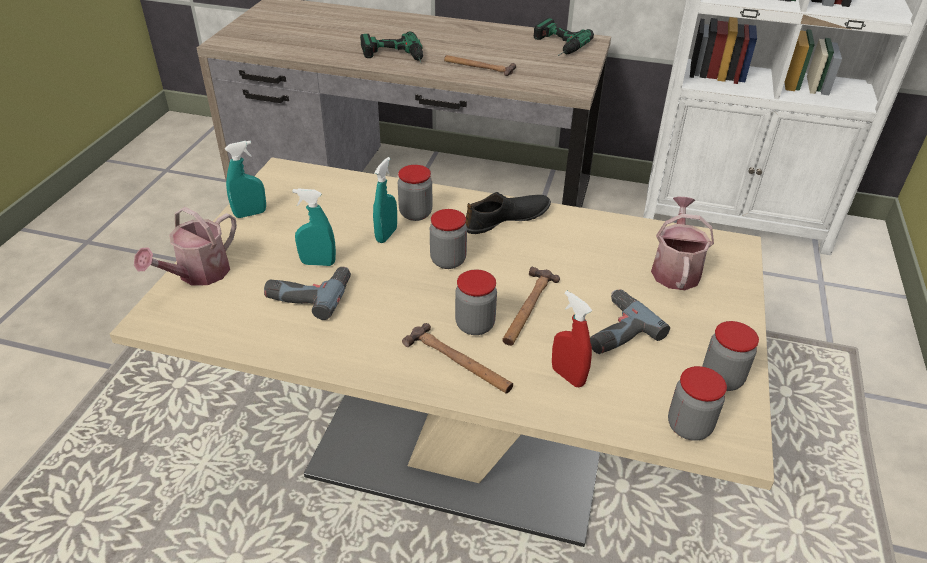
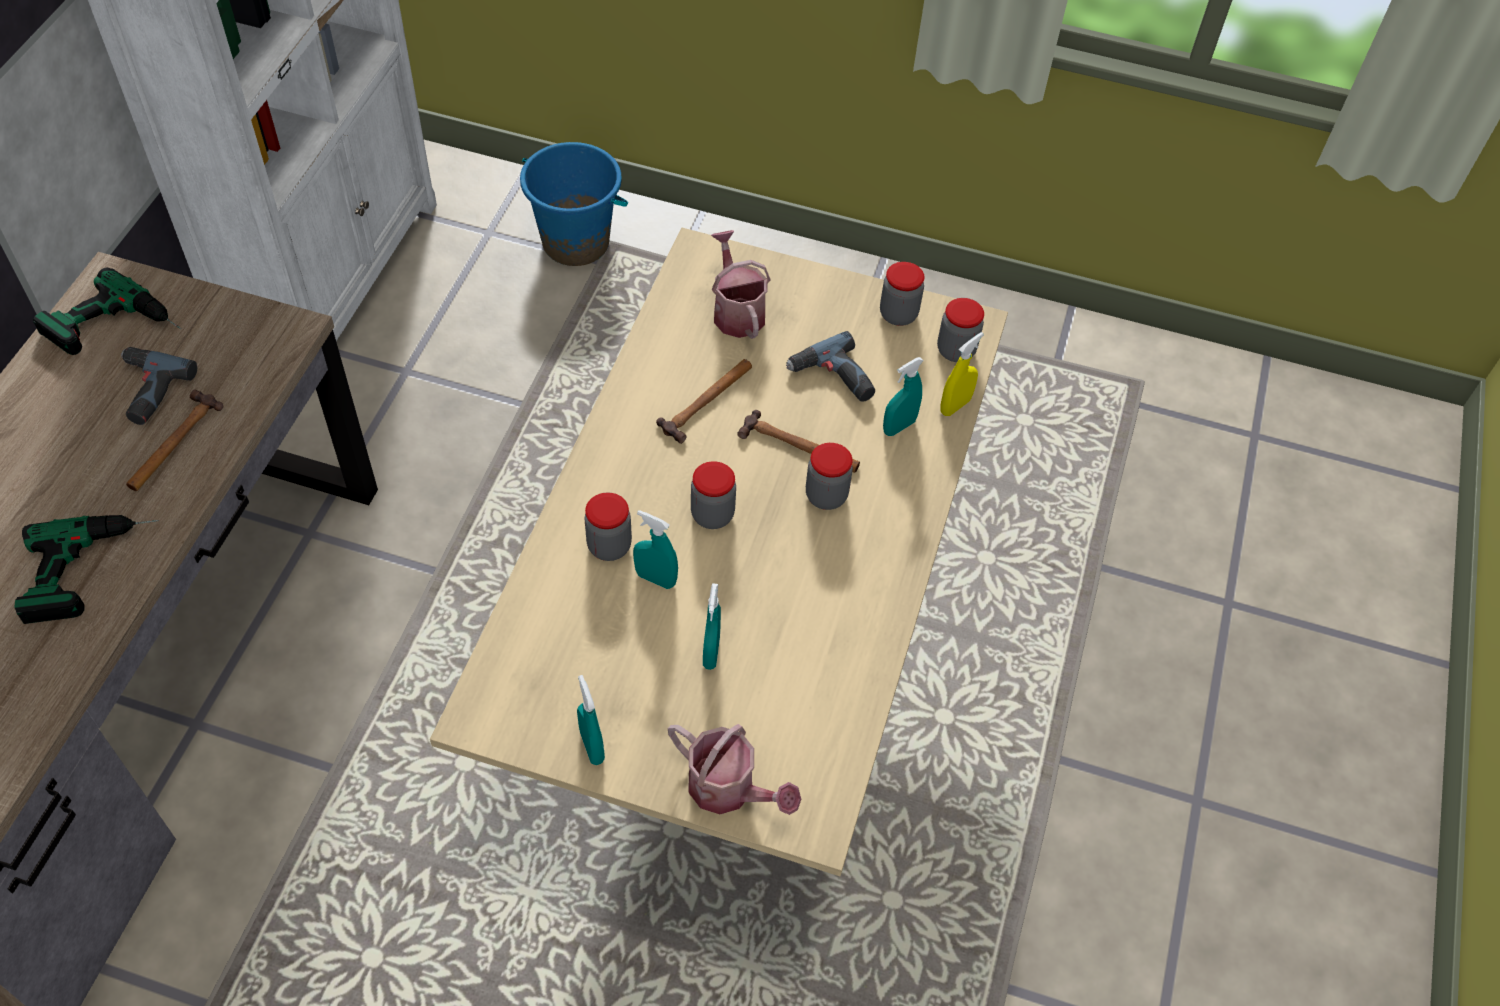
camera: 90 degrees left, 15 degrees up
power drill [264,267,351,320] -> power drill moved to [121,347,197,425]
hammer [402,323,513,393] -> hammer moved to [656,359,752,444]
black shoe [465,192,551,234] -> none
red spray bottle [552,291,592,387] -> turquoise spray bottle [883,357,924,436]
watering can [651,197,714,290] -> watering can turned 60 degrees clockwise [711,230,771,339]
none -> blue bucket [520,142,628,266]
none -> yellow spray bottle [940,332,984,416]

